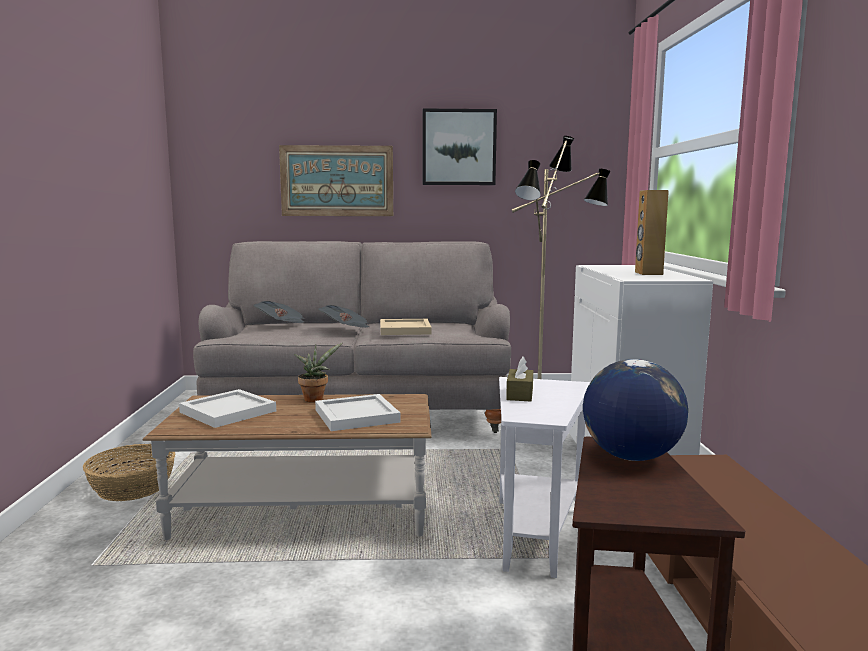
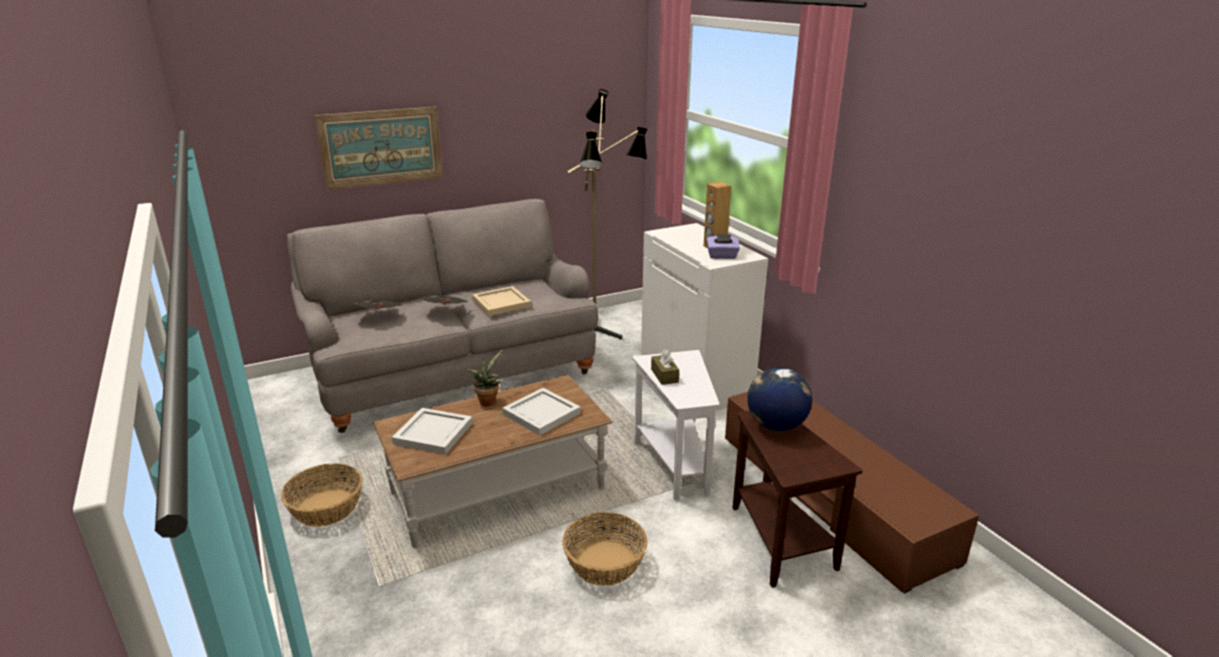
camera: 25 degrees left, 15 degrees up
picture [423,109,497,185] -> none
none -> basket [562,512,647,586]
none -> purple tissue box [706,234,740,259]

